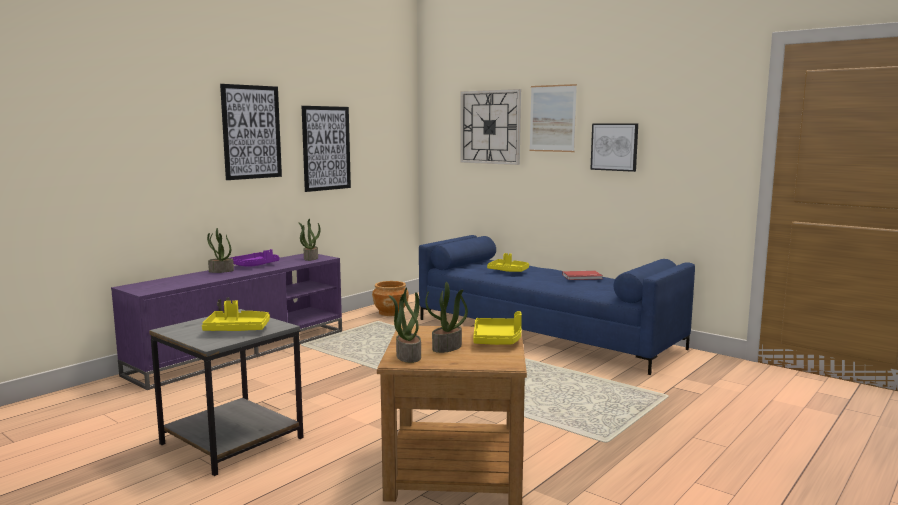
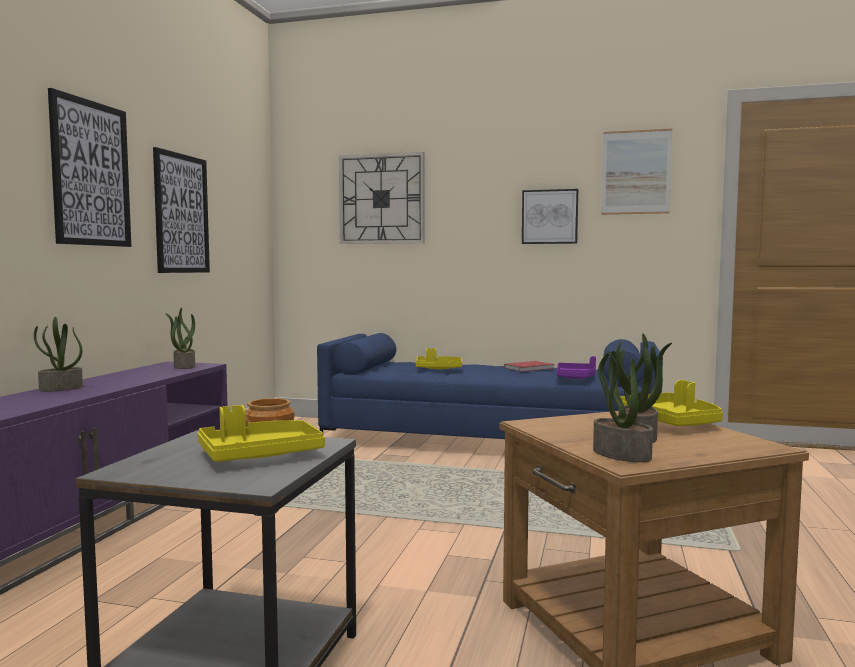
camera: 25 degrees left, 5 degrees down
purple tray [230,249,279,266] -> purple tray moved to [557,356,596,379]
picture [530,84,577,152] -> picture moved to [601,129,672,215]

